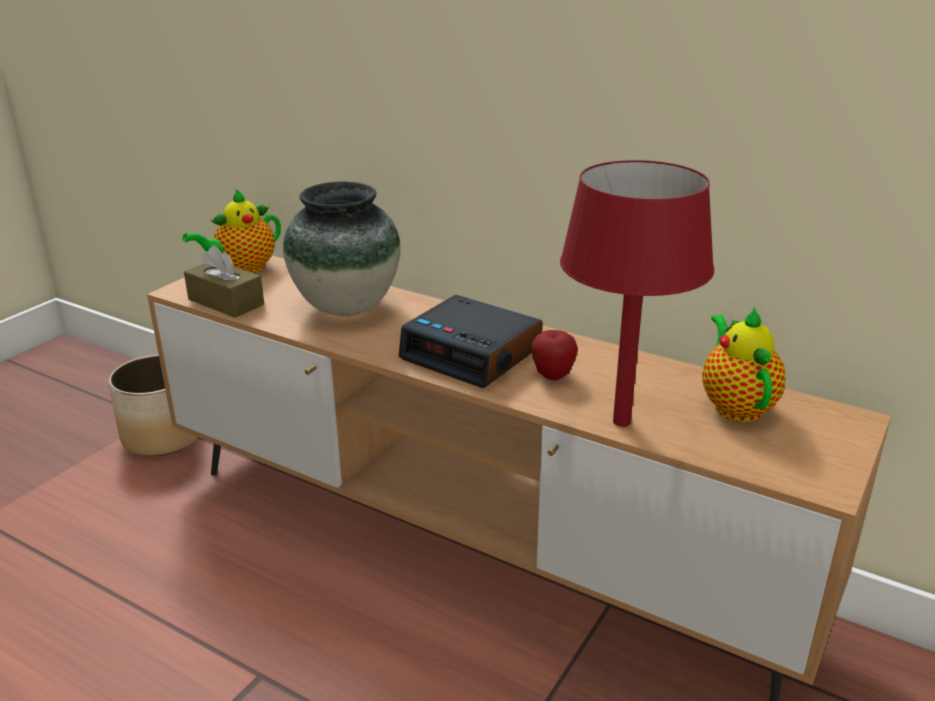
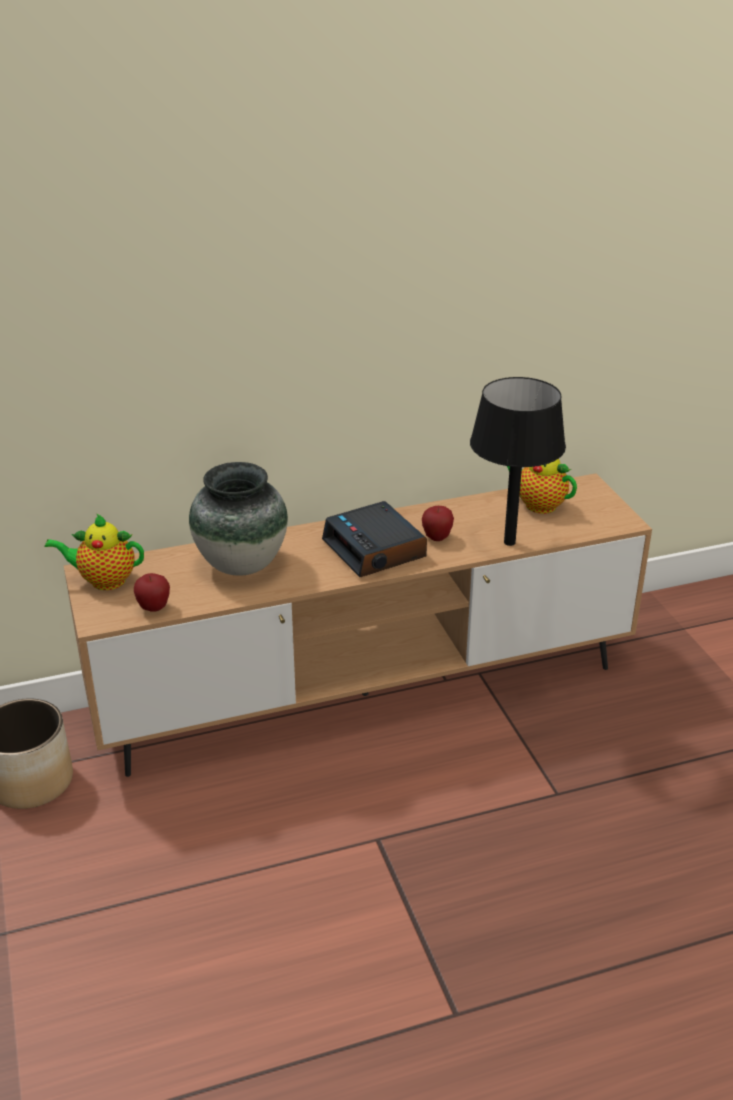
camera: 50 degrees left, 5 degrees up
teapot [182,189,281,274] -> teapot turned 90 degrees clockwise [45,513,144,590]
brown tissue box [184,245,264,318] -> apple [134,573,170,612]
alarm clock [398,295,543,388] -> alarm clock turned 75 degrees clockwise [322,501,427,577]
red table lamp [560,160,714,427] -> black table lamp [470,377,566,546]

